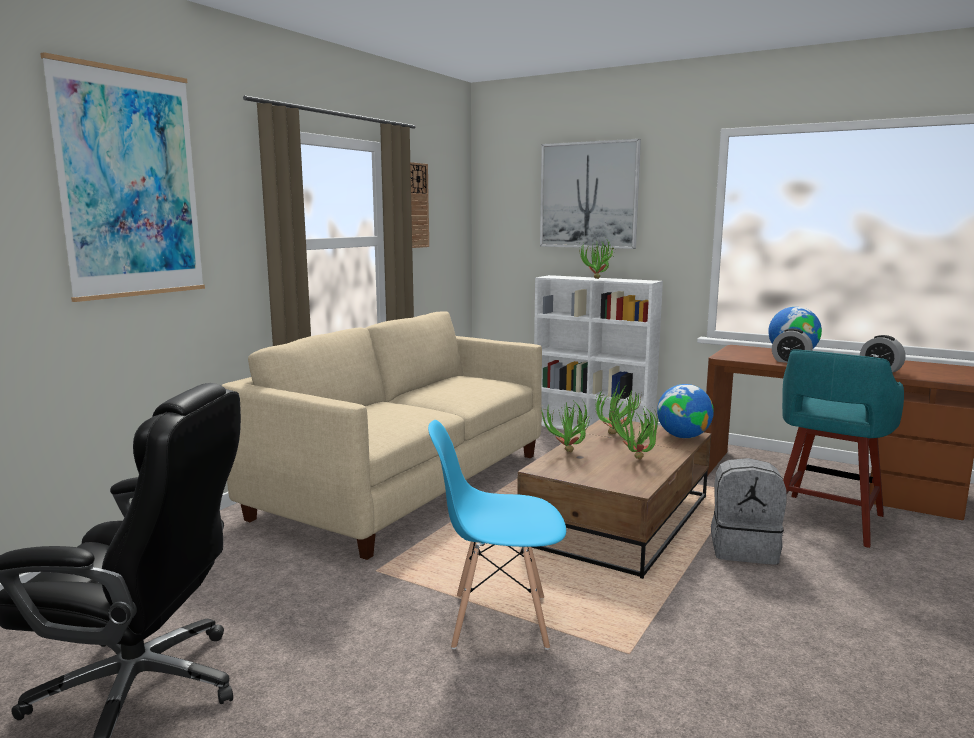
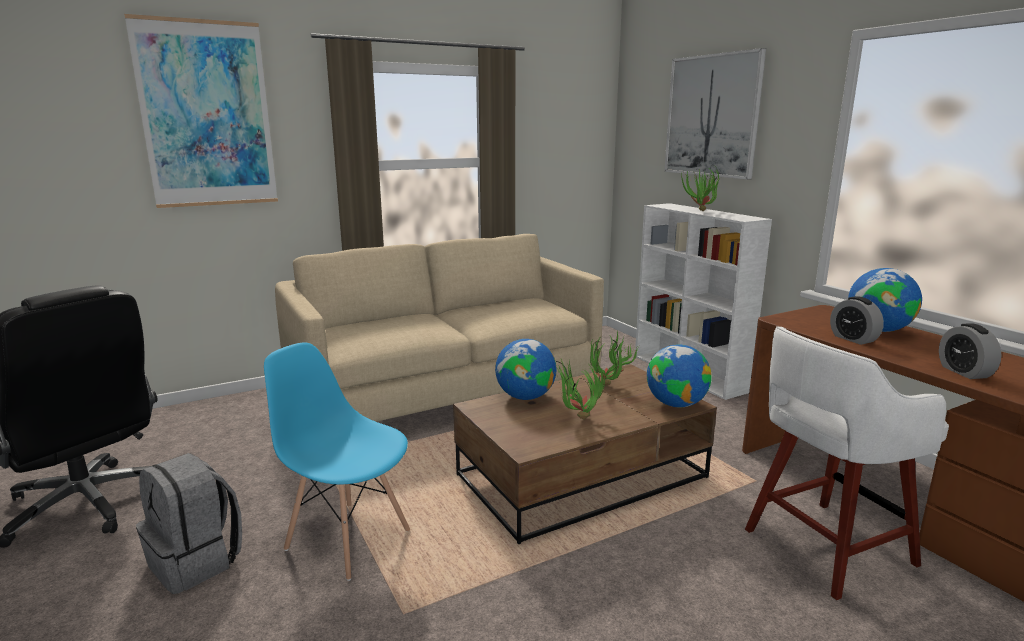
camera: 30 degrees right, 5 degrees up
wall clock [410,162,429,248] -> none
potted plant [541,398,591,452] -> globe [495,339,557,400]
grey backpack [711,458,787,565] -> grey backpack moved to [136,453,242,594]
turquoise stool [782,349,904,548] -> white stool [745,326,949,600]

